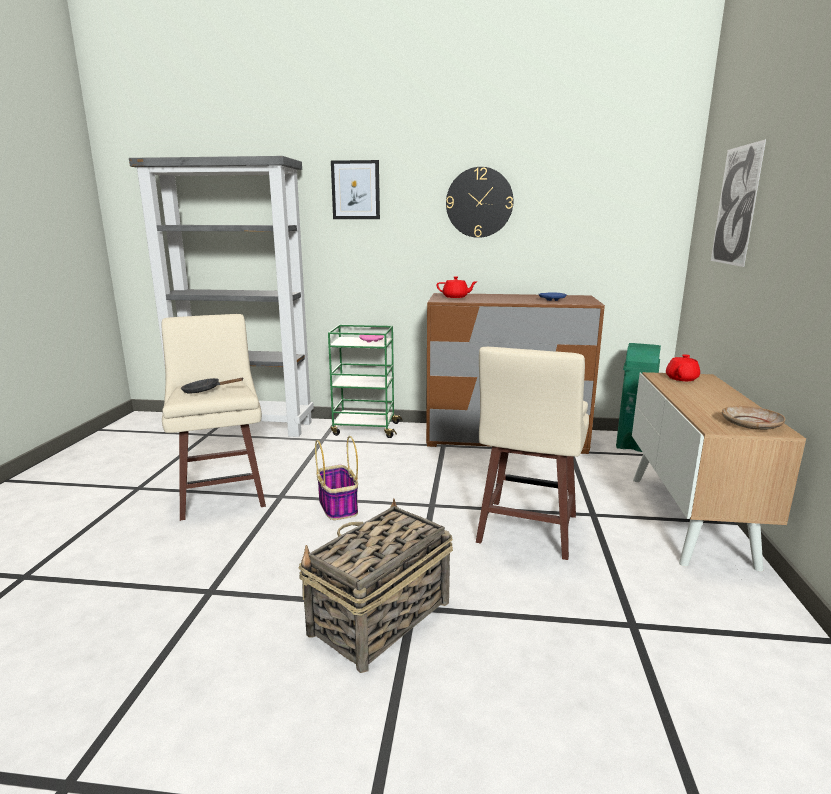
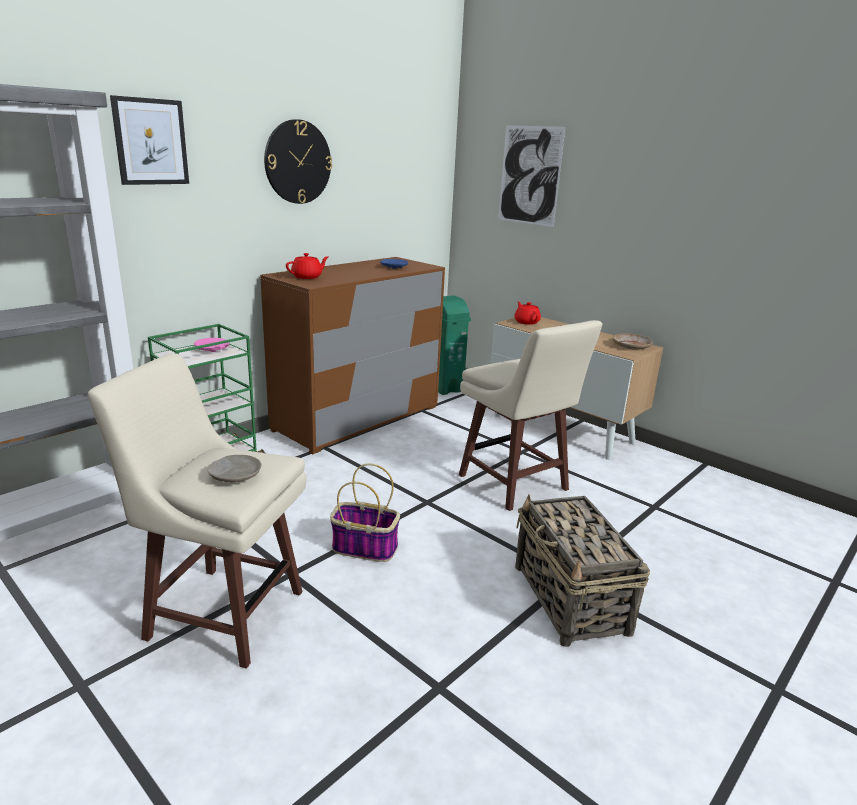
camera: 55 degrees left, 5 degrees up
black frying pan [181,378,244,394] -> beige plate [208,455,261,482]

